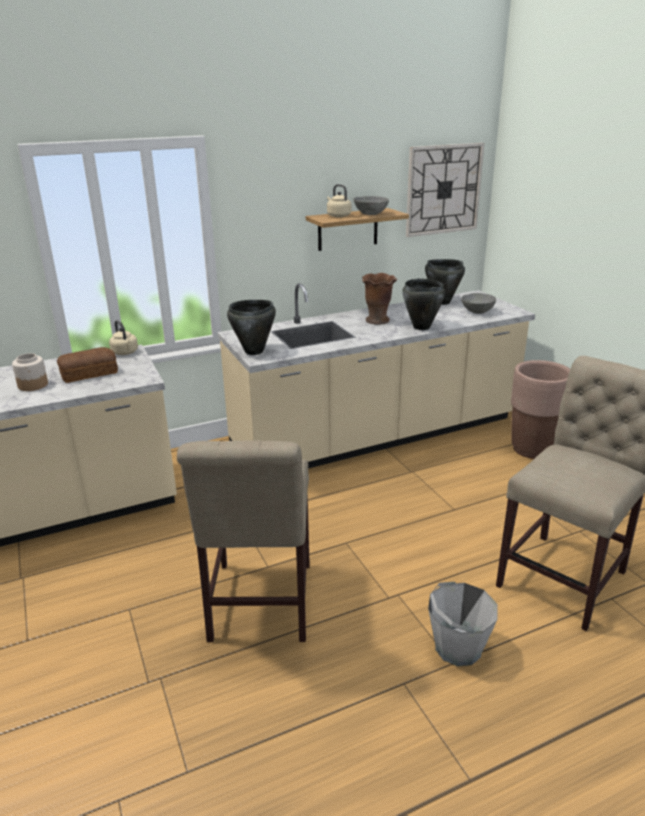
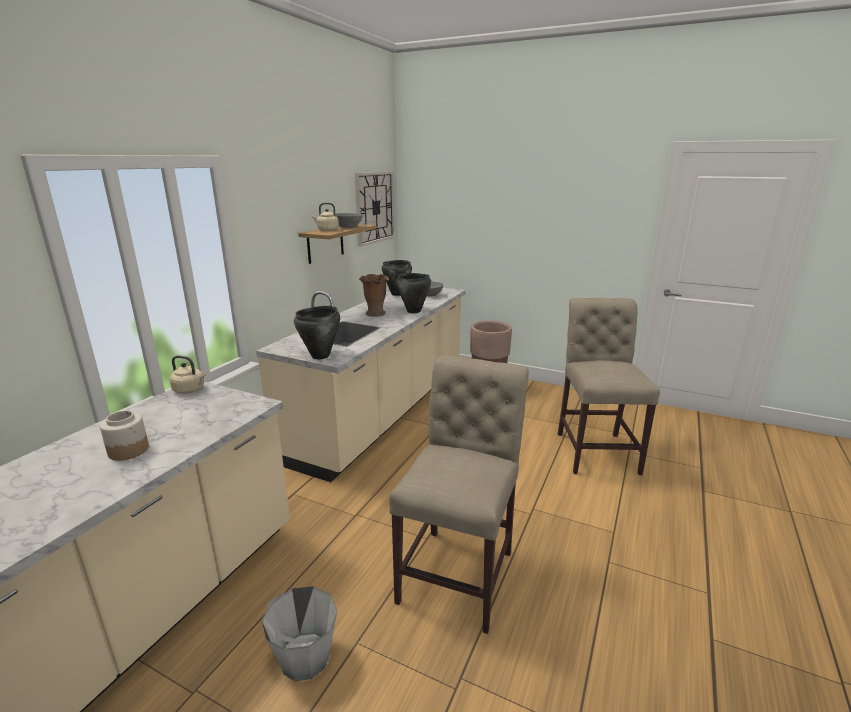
camera: 40 degrees left, 5 degrees down
bread [57,347,118,383] -> none
beige chair [177,440,310,642] -> beige chair turned 120 degrees counterclockwise [389,355,529,634]
grey bucket [428,582,497,666] -> grey bucket moved to [262,586,337,681]

